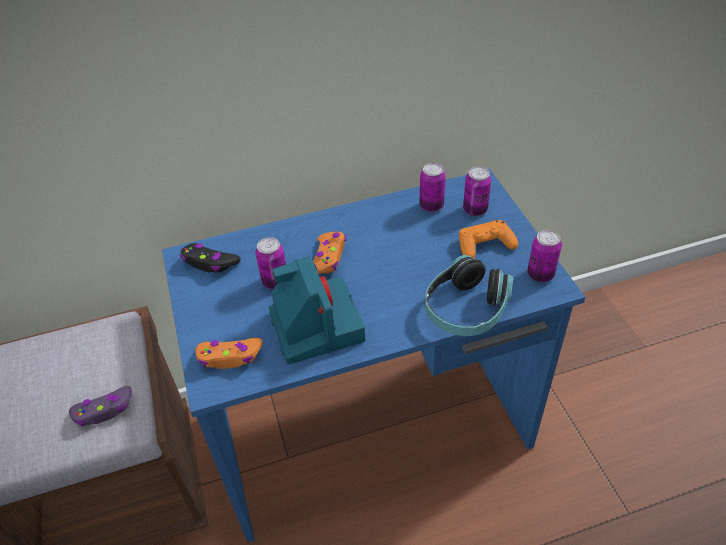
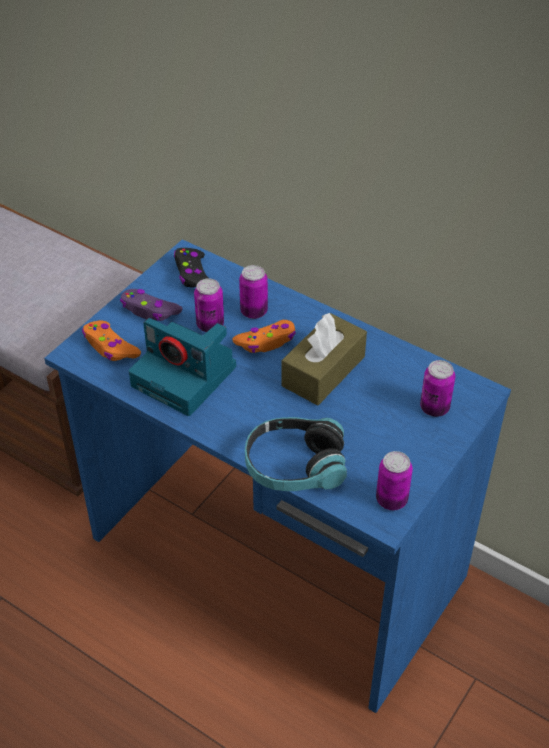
camera: 50 degrees right, 0 degrees up
purple game controller [69,386,132,427] -> purple game controller moved to [120,289,183,321]
camera [269,256,366,364] -> camera turned 90 degrees clockwise [128,318,236,416]
can [420,163,446,212] -> can moved to [239,265,268,319]
orange game controller [459,220,518,259] -> none
none -> brown tissue box [281,313,367,405]

